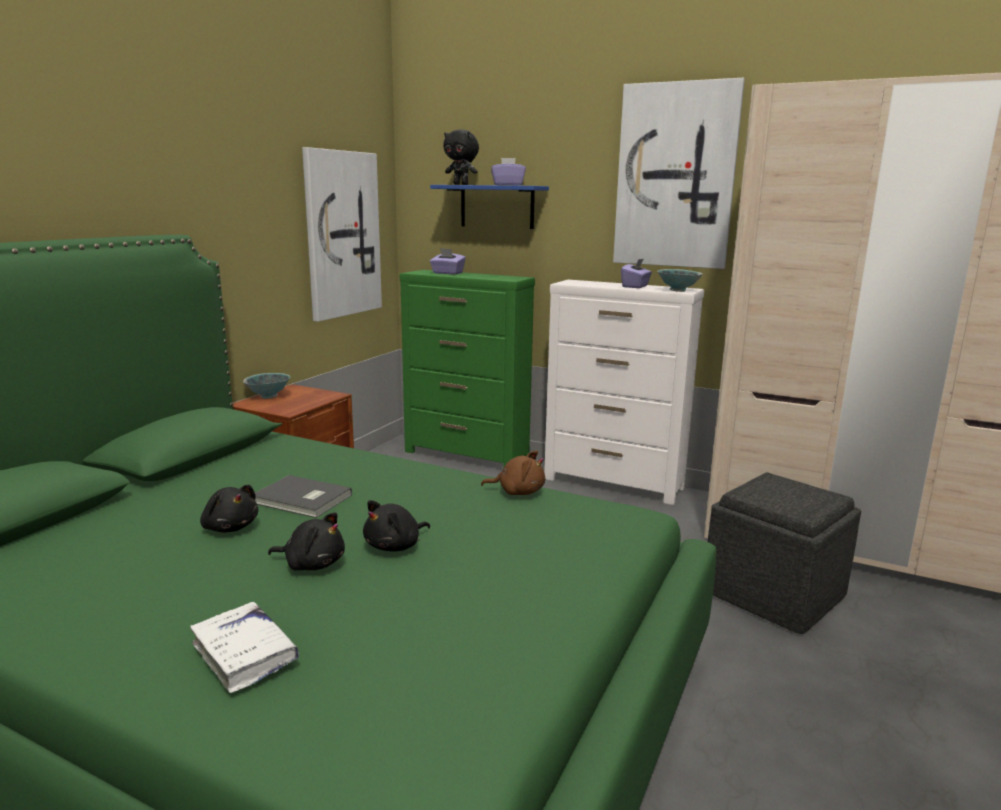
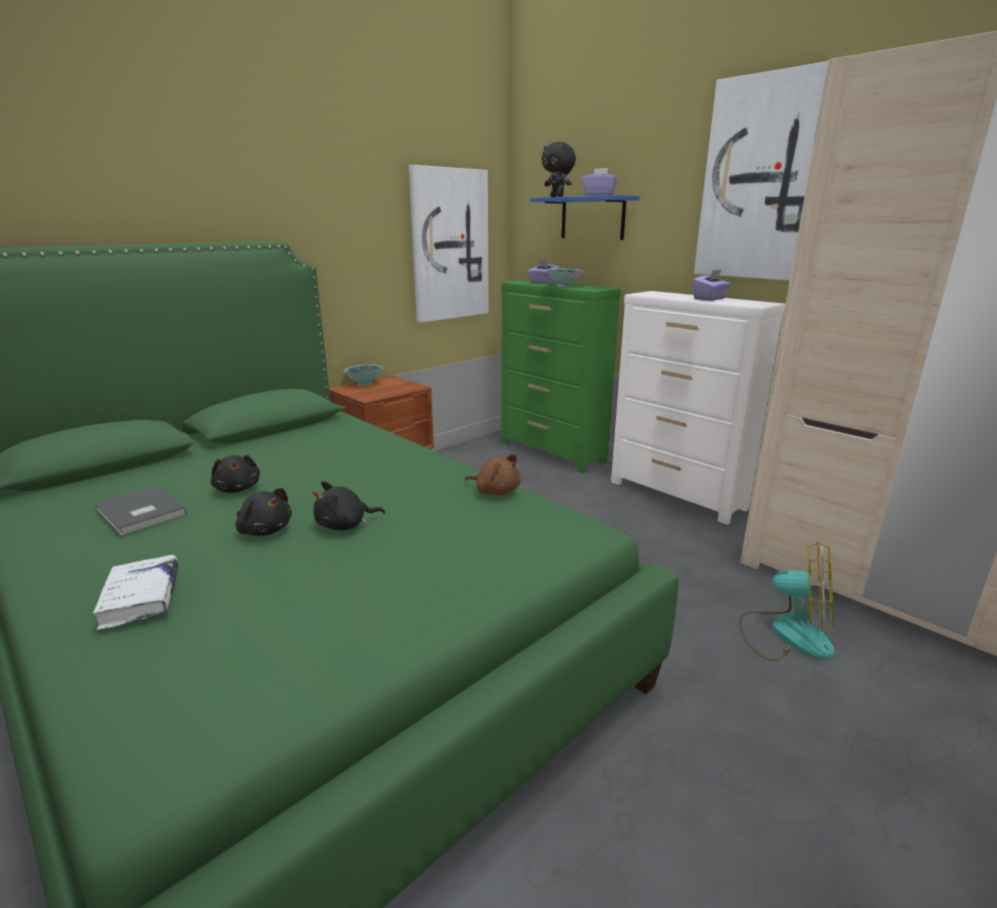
camera: 20 degrees right, 5 degrees up
grey book [255,475,352,518] -> grey book moved to [94,485,187,537]
bowl [657,269,703,292] -> bowl moved to [546,269,583,287]
grey ottoman [708,472,861,634] -> fan [739,540,834,661]

